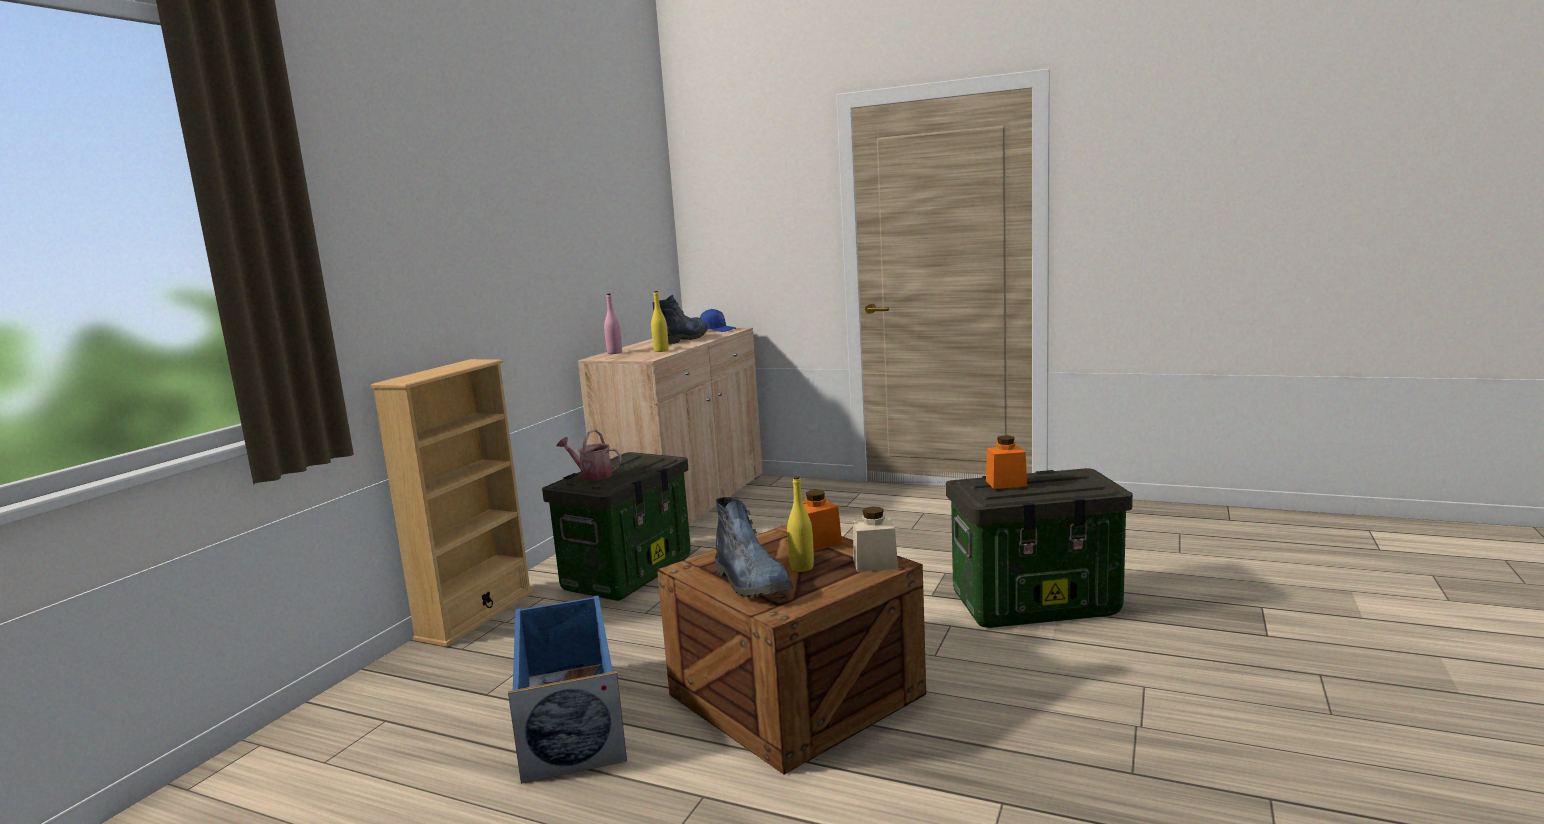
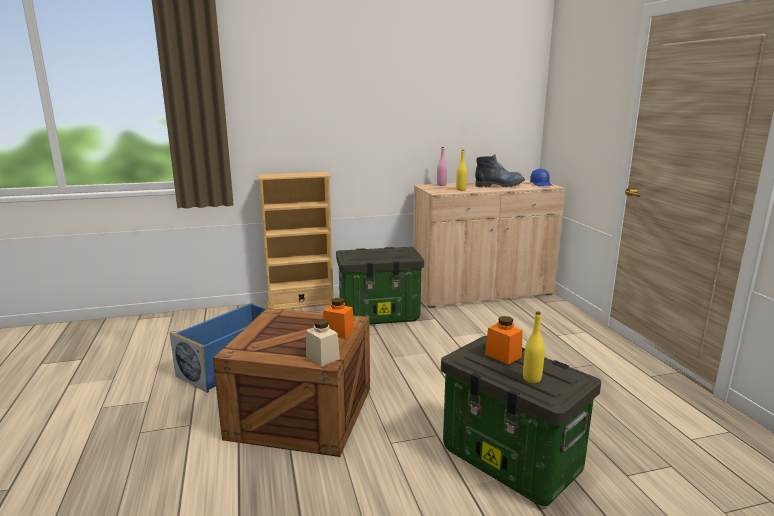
camera: 50 degrees right, 5 degrees up
watering can [557,429,622,481] -> none
boot [715,497,793,597] -> none
yellow bottle [787,476,814,572] -> yellow bottle moved to [523,312,545,383]

